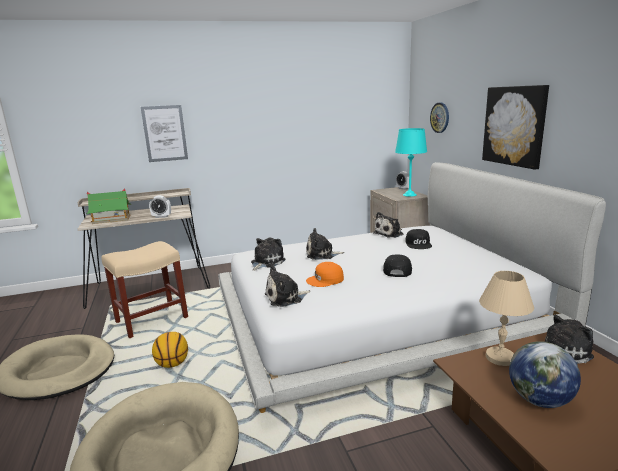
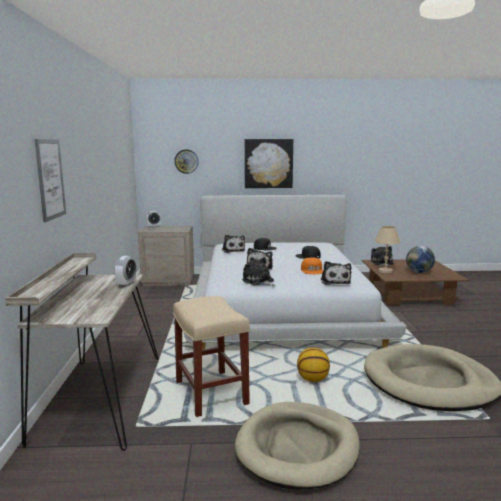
camera: 75 degrees left, 5 degrees down
toy house [87,189,130,224] -> none
turquoise table lamp [395,128,427,197] -> none

